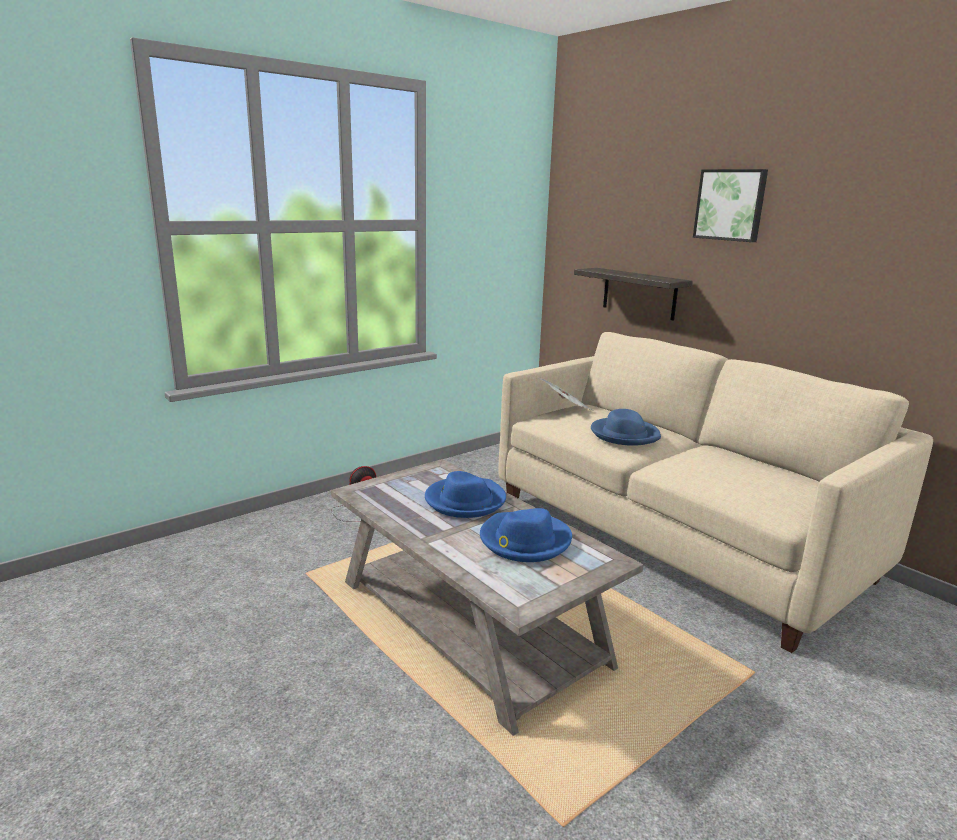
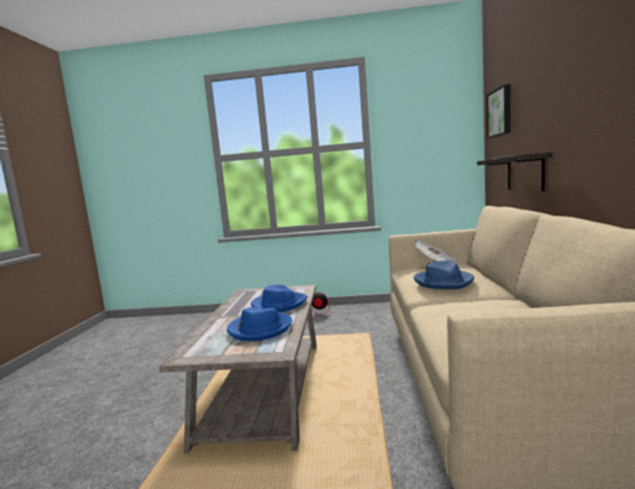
camera: 45 degrees right, 10 degrees down
picture [693,169,768,242] -> picture moved to [487,84,511,138]

